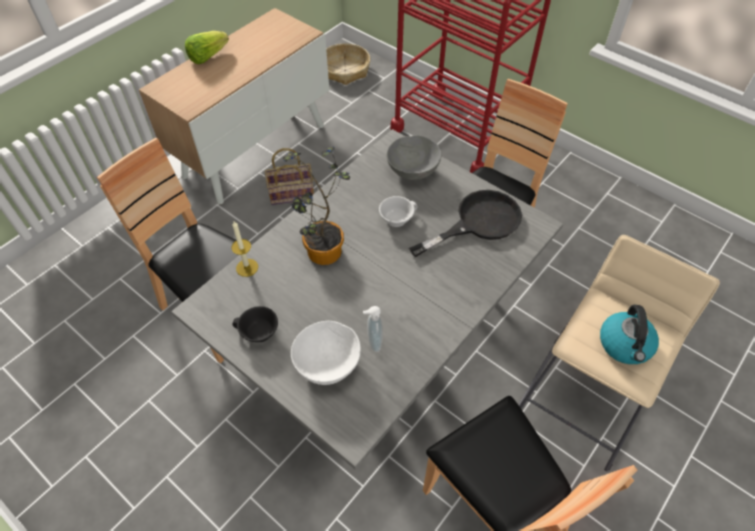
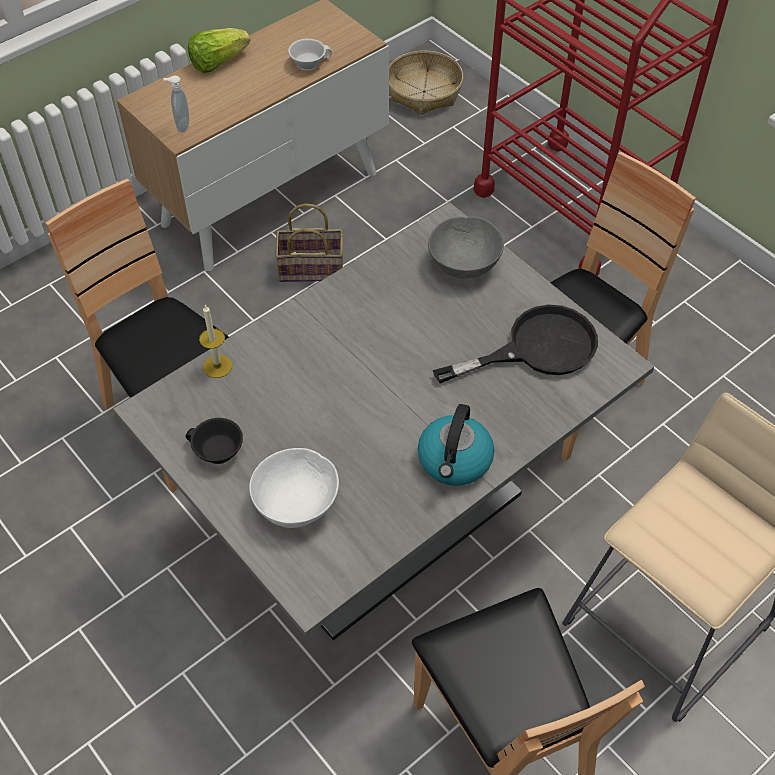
camera: 10 degrees right, 0 degrees up
potted plant [283,146,350,265] -> none
soap dispenser [363,306,383,352] -> soap dispenser moved to [163,76,189,133]
white cup [379,196,418,227] -> white cup moved to [288,39,332,71]
kettle [600,305,659,364] -> kettle moved to [418,404,494,486]

